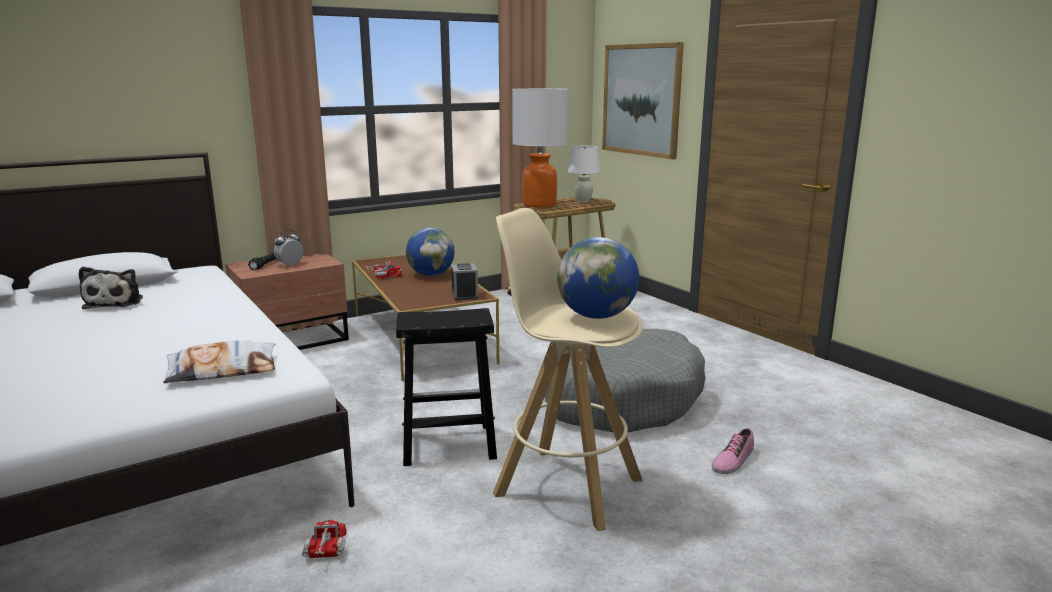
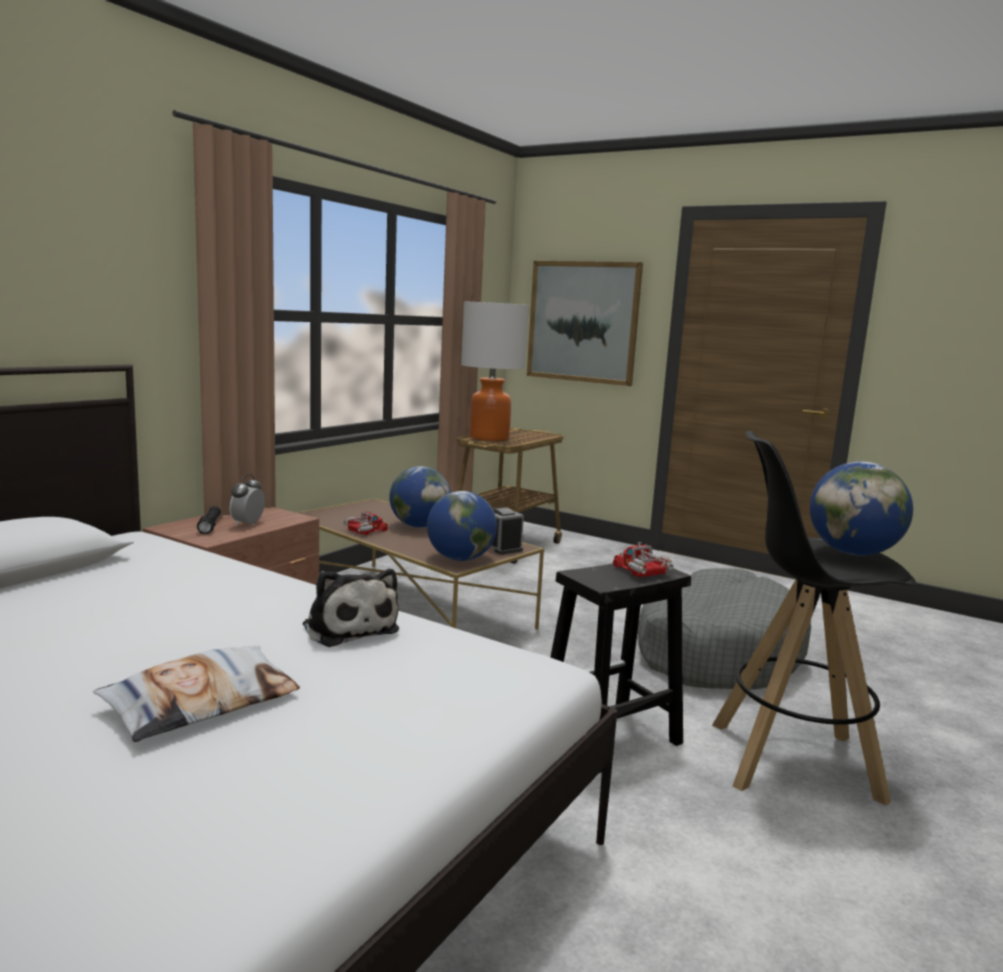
camera: 25 degrees left, 5 degrees down
plush toy [78,267,143,309] -> plush toy moved to [303,569,399,647]
pillow [163,340,275,383] -> pillow moved to [93,645,300,742]
toy truck [302,518,347,558] -> toy truck moved to [613,542,674,577]
beige stool [493,208,643,531] -> black stool [712,431,916,806]
white table lamp [568,146,600,203] -> none
shoe [712,428,754,474] -> none
none -> globe [427,491,497,561]

